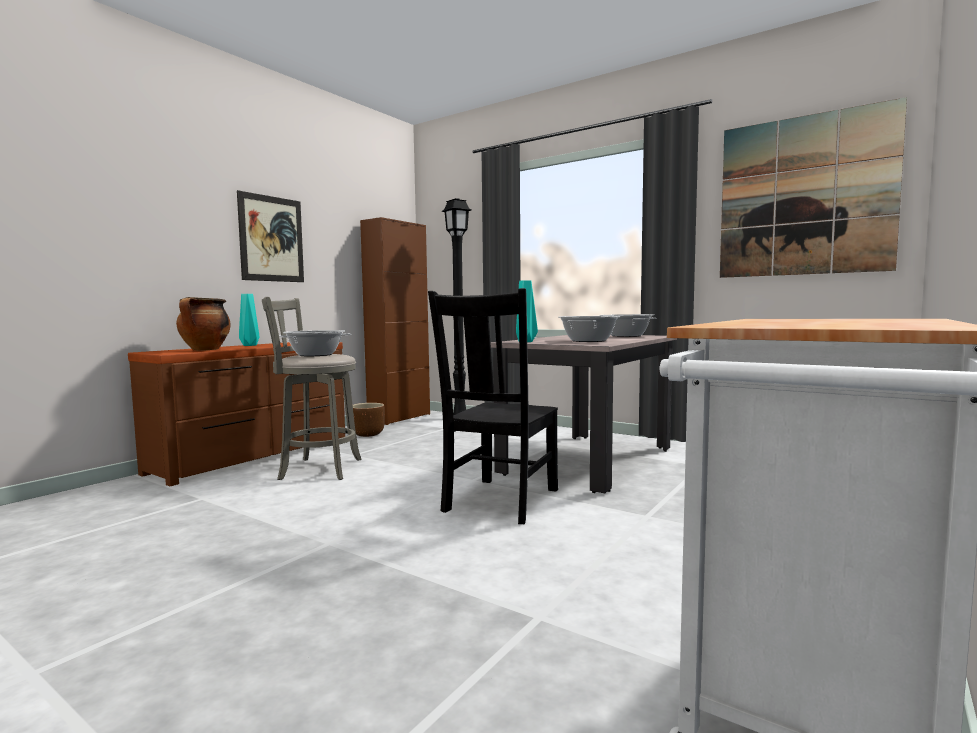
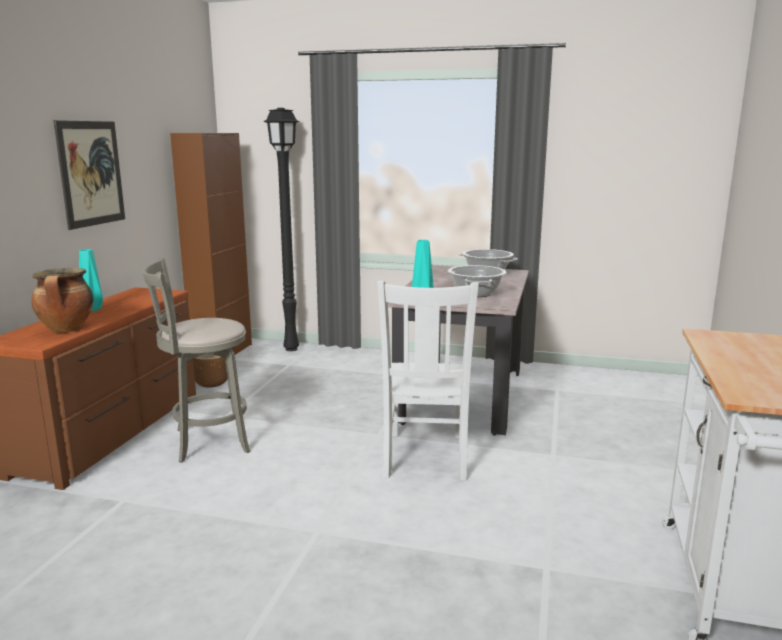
camera: 20 degrees left, 10 degrees up
cooking pot [279,330,351,356] -> none
black chair [428,288,558,524] -> white chair [377,281,479,481]
picture [720,97,907,278] -> none

